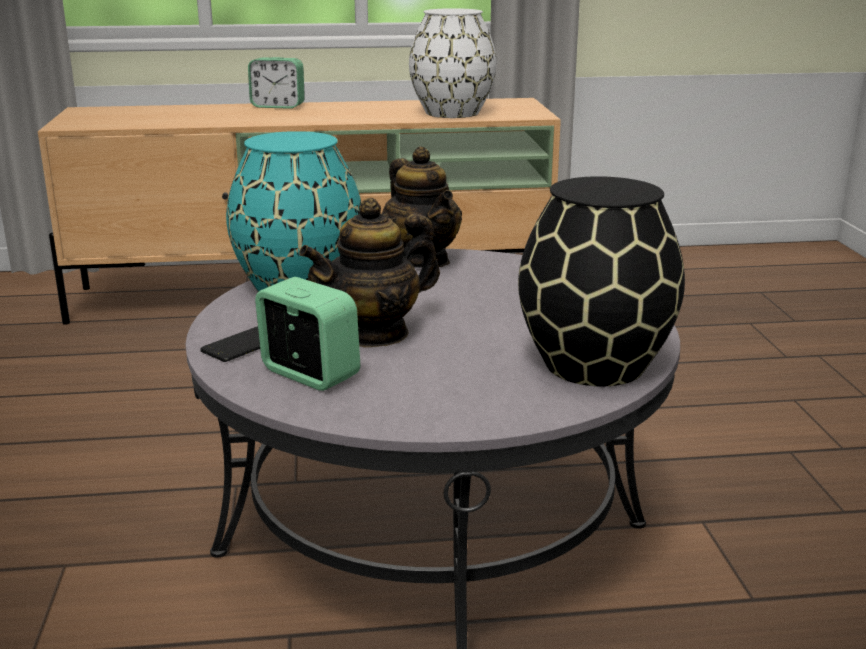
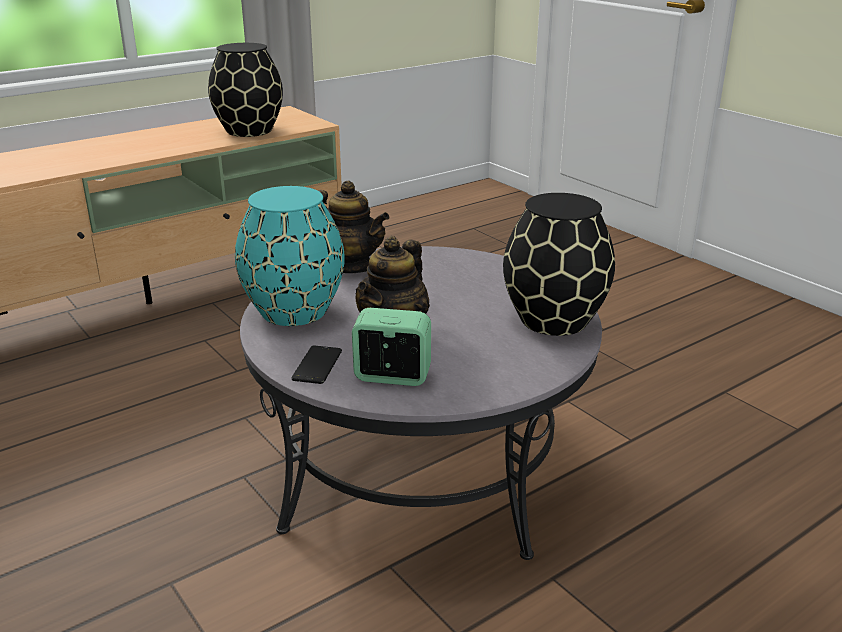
camera: 30 degrees left, 5 degrees up
alarm clock [248,57,305,109] -> none
white vase [409,8,497,118] -> black vase [208,43,283,137]

